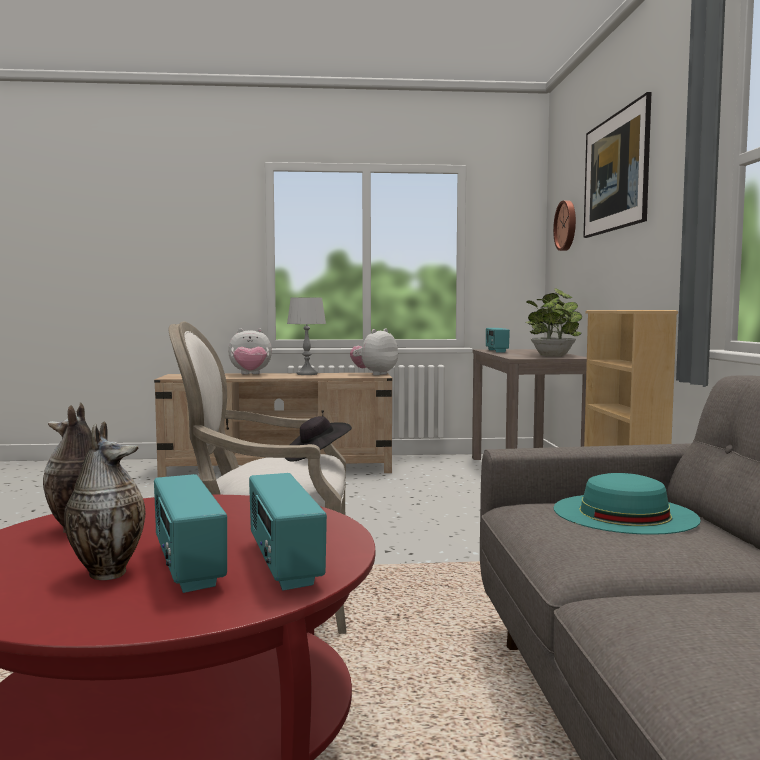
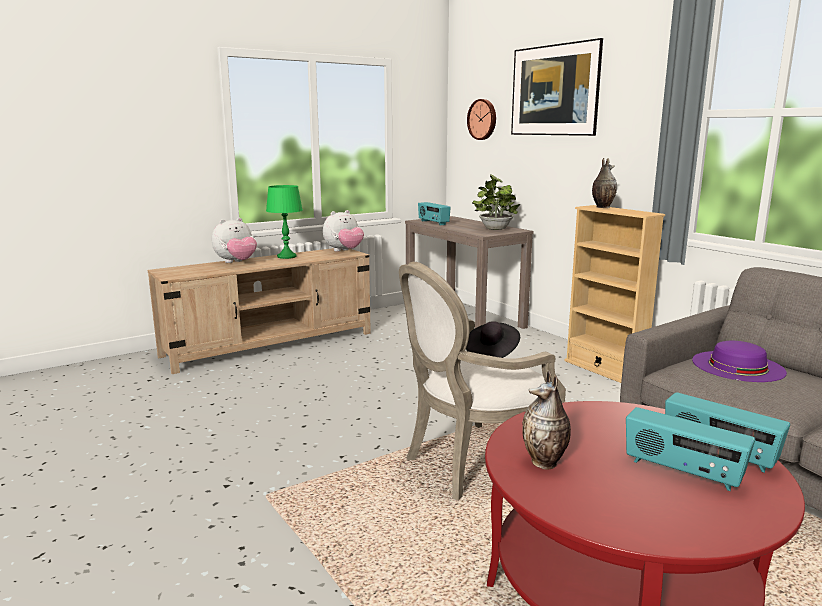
camera: 30 degrees left, 10 degrees up
vase [64,421,145,580] -> vase moved to [592,158,617,208]
grey table lamp [287,297,326,375] -> green table lamp [266,185,303,259]
plush toy [350,329,398,376] -> plush toy turned 135 degrees counterclockwise [323,210,364,251]
turquoise hat [554,473,701,535] -> purple hat [692,341,787,382]

